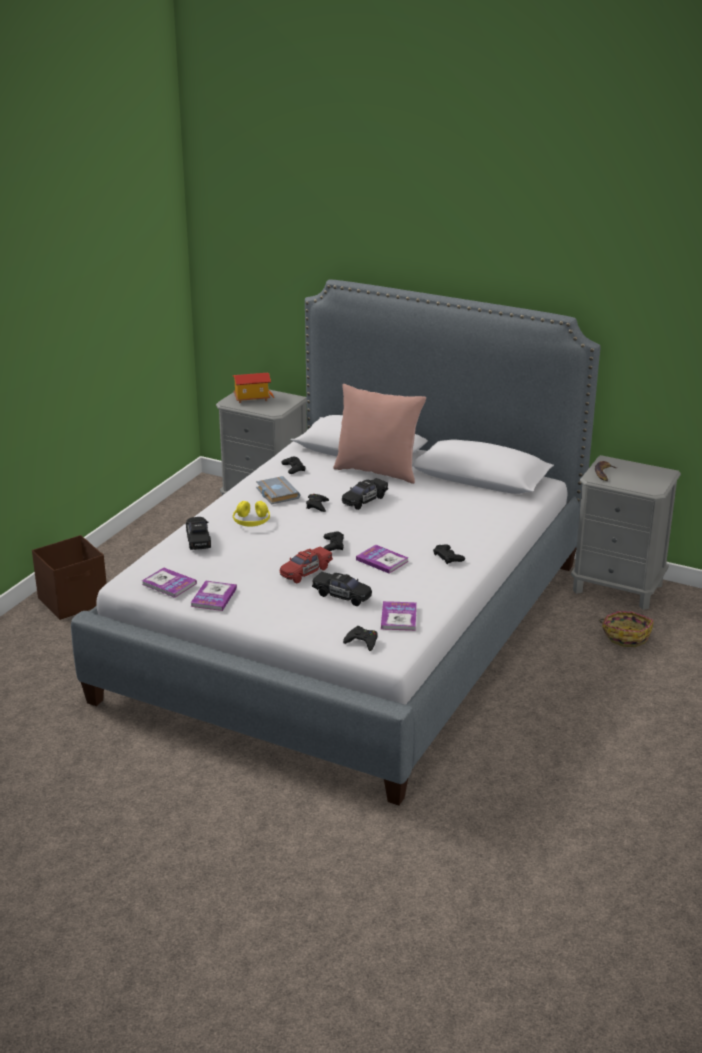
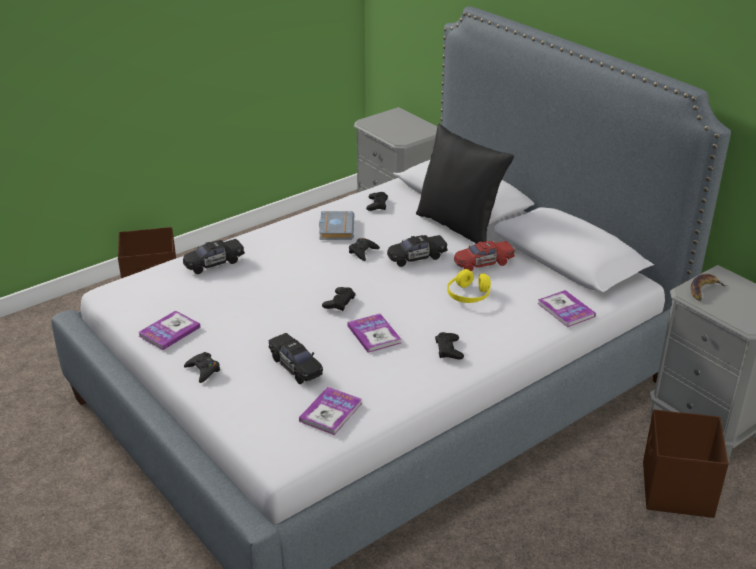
camera: 25 degrees right, 5 degrees up
book [142,567,197,598] -> book moved to [538,290,596,327]
black toy car [186,517,211,550] -> black toy car turned 135 degrees counterclockwise [183,239,245,274]
toy house [233,373,274,403] -> none
yellow headphones [233,501,270,527] -> yellow headphones moved to [447,269,491,303]
red toy car [280,547,333,583] -> red toy car moved to [454,241,515,271]
pink pillow [333,384,426,484] -> black pillow [416,124,514,244]
black game controller [343,626,378,651] -> black game controller moved to [184,352,220,383]
basket [599,611,654,647] -> brown storage box [643,409,729,518]

